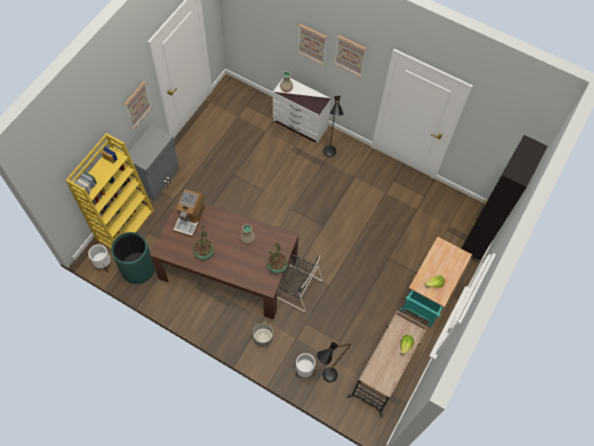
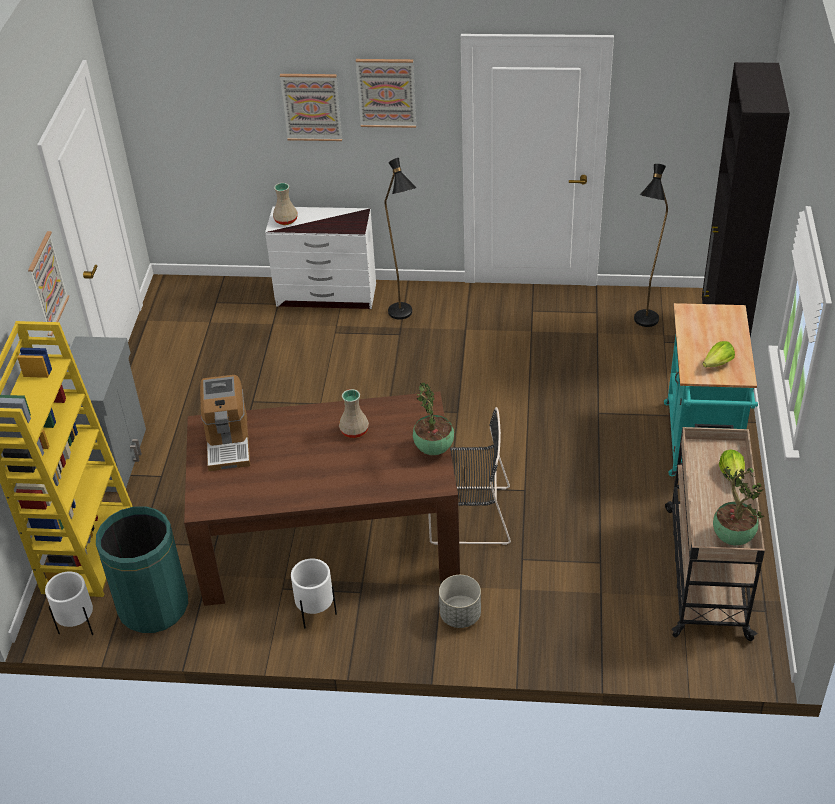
camera: 20 degrees left, 20 degrees down
potted plant [193,226,214,260] -> potted plant moved to [713,467,764,545]
white planter [295,353,315,377] -> white planter moved to [291,559,337,628]
black floor lamp [317,342,351,382] -> black floor lamp moved to [634,164,668,327]

